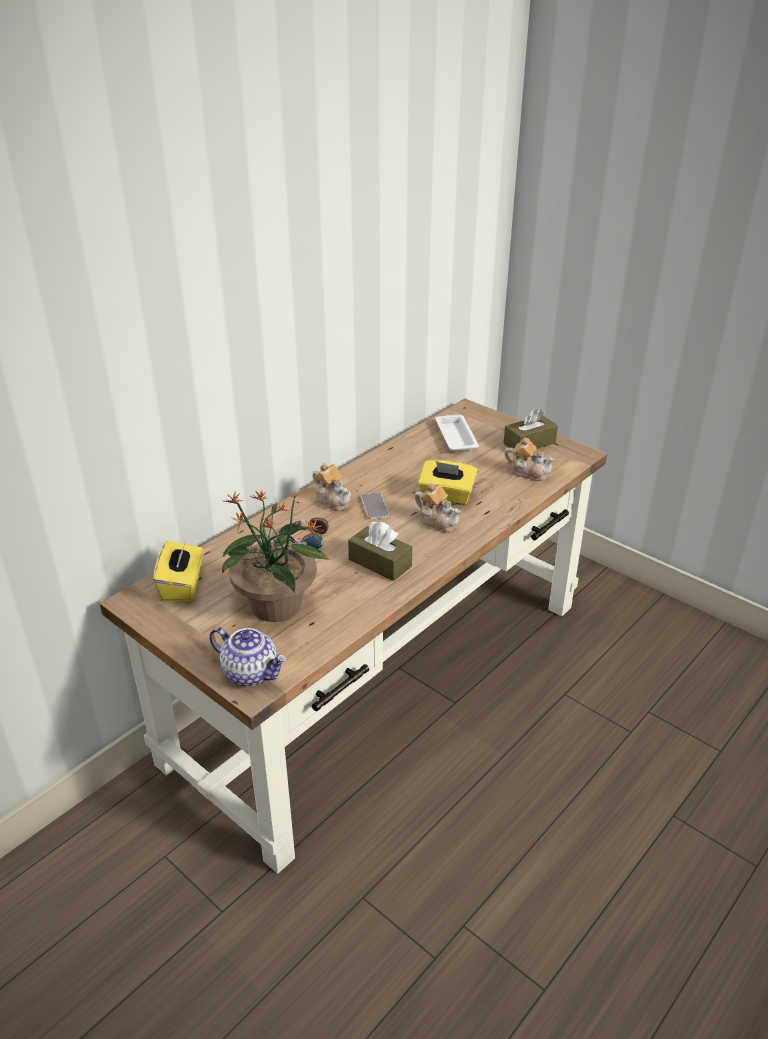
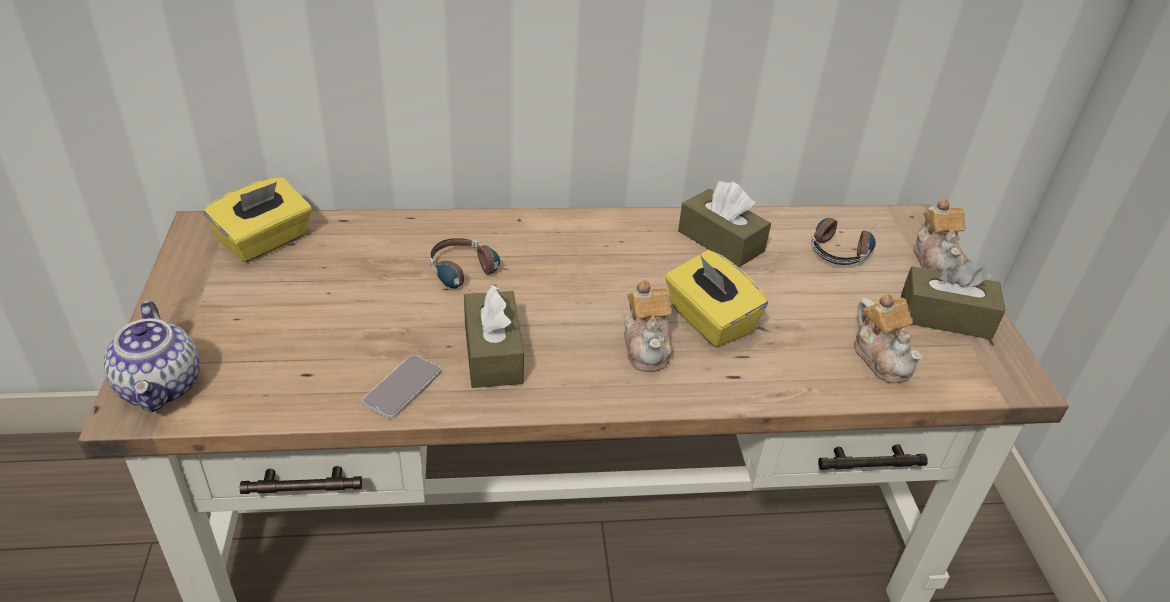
camera: 40 degrees right, 5 degrees up
potted plant [222,489,330,622] -> none
teapot [313,463,351,511] -> teapot moved to [914,199,966,272]
phone [361,492,389,519] -> phone moved to [362,355,441,419]
white tray [435,415,479,451] -> headphones [811,218,876,265]
none -> brown tissue box [678,181,771,267]

